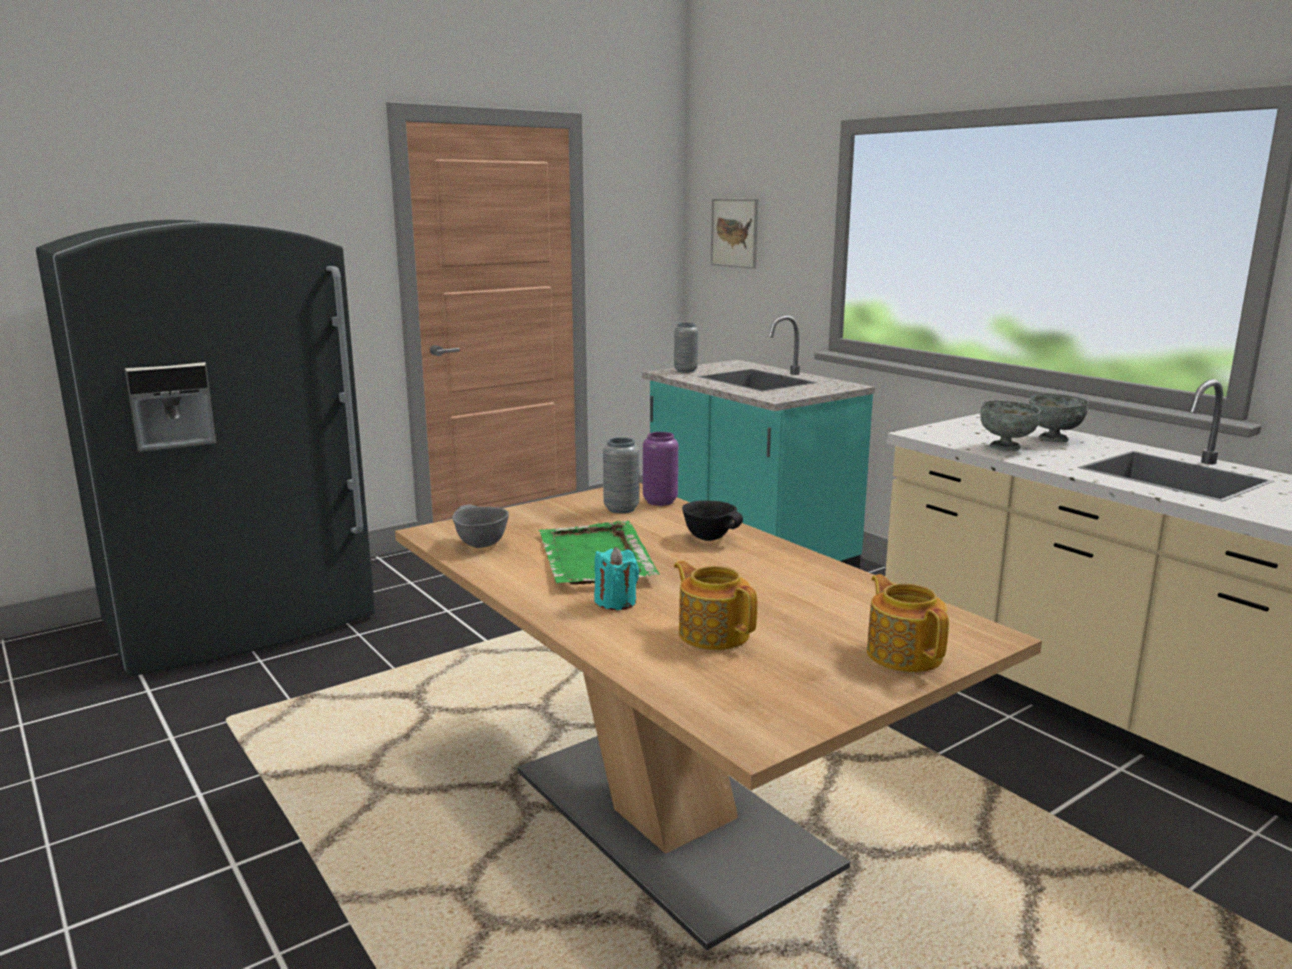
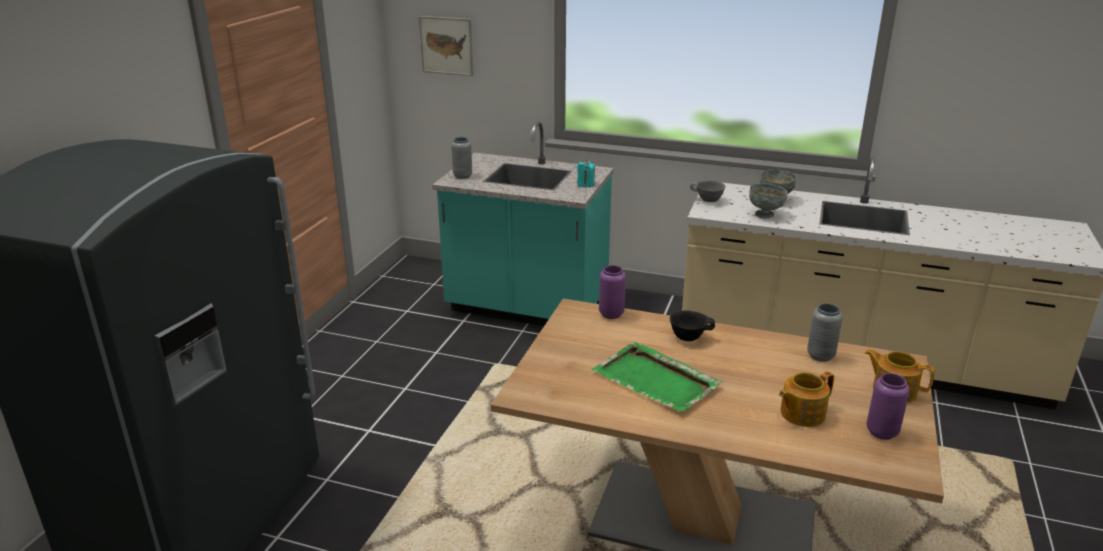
camera: 35 degrees left, 10 degrees up
grey bowl [452,504,509,548] -> grey bowl moved to [690,180,726,202]
turquoise candle [594,547,639,610] -> turquoise candle moved to [577,160,595,187]
grey vase [603,437,639,513] -> grey vase moved to [807,303,843,362]
teapot [674,561,757,650] -> teapot turned 45 degrees counterclockwise [779,371,834,427]
none -> purple vase [866,373,910,440]

